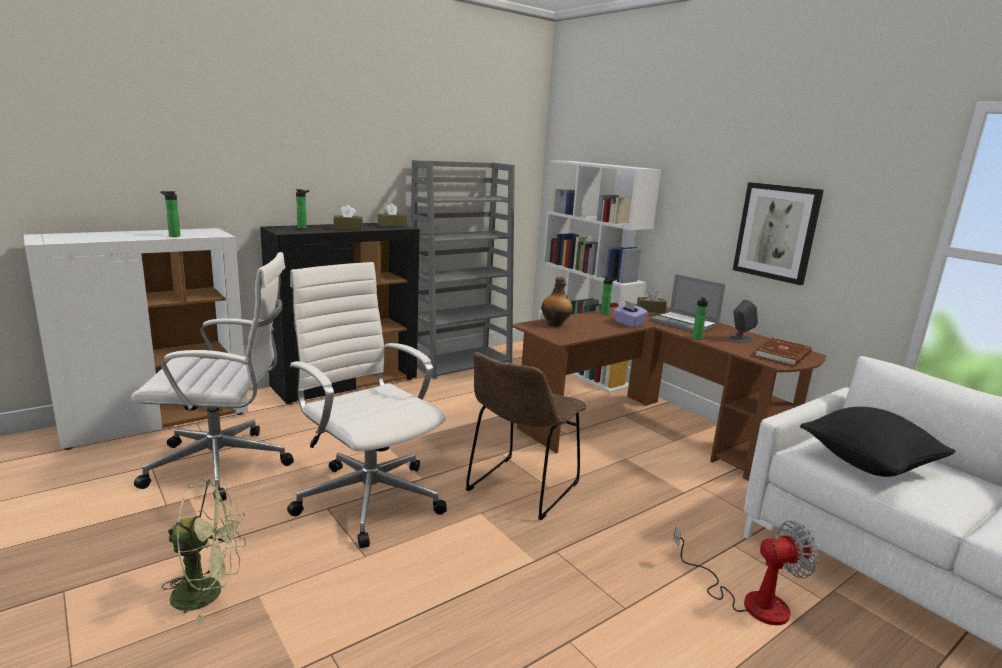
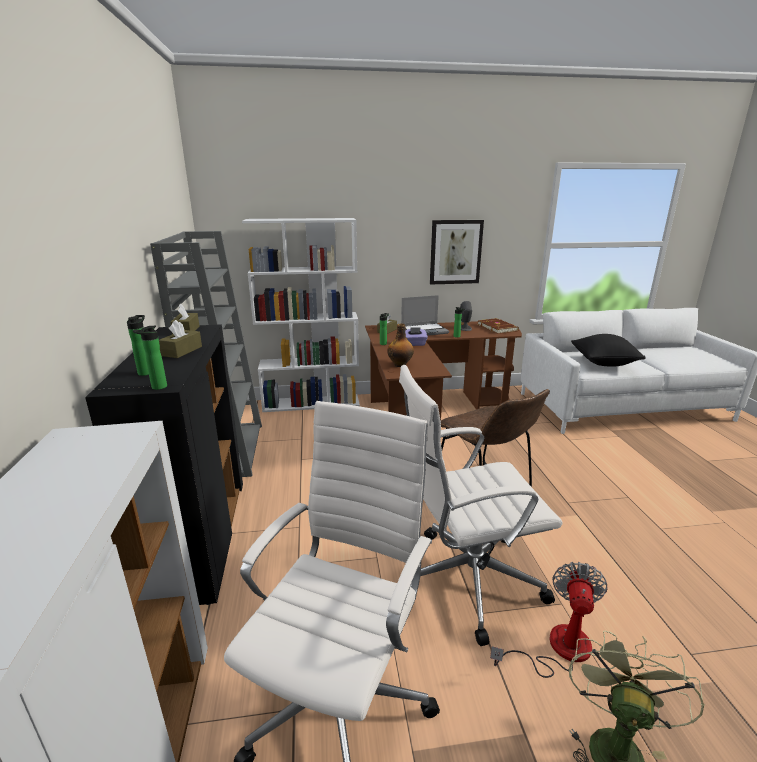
camera: 60 degrees left, 5 degrees up
bottle [160,191,181,237] -> bottle moved to [133,326,167,390]
fan [674,521,818,625] -> fan moved to [490,562,608,678]

